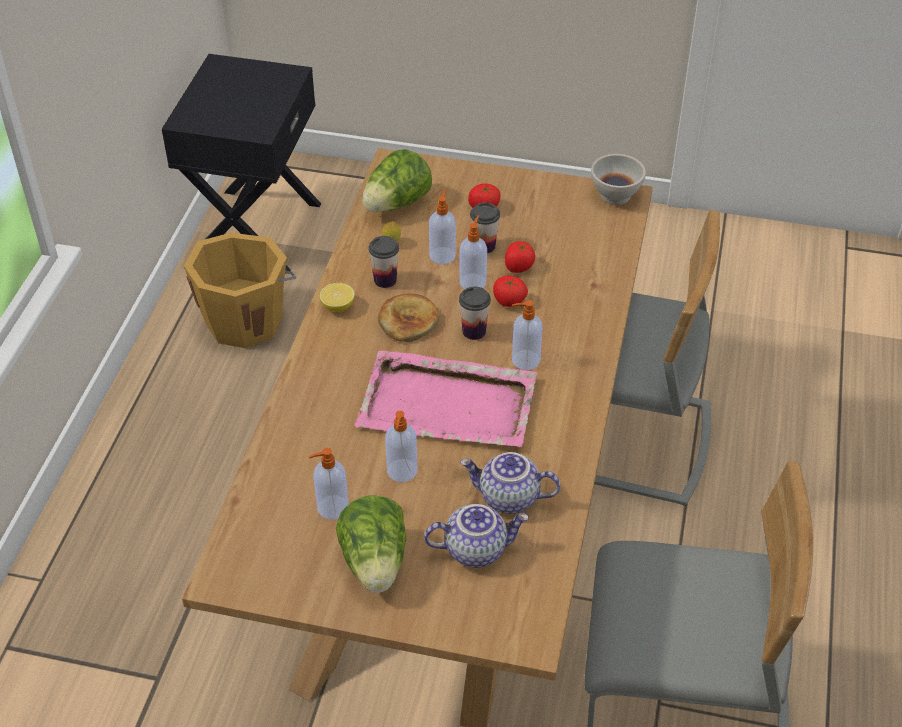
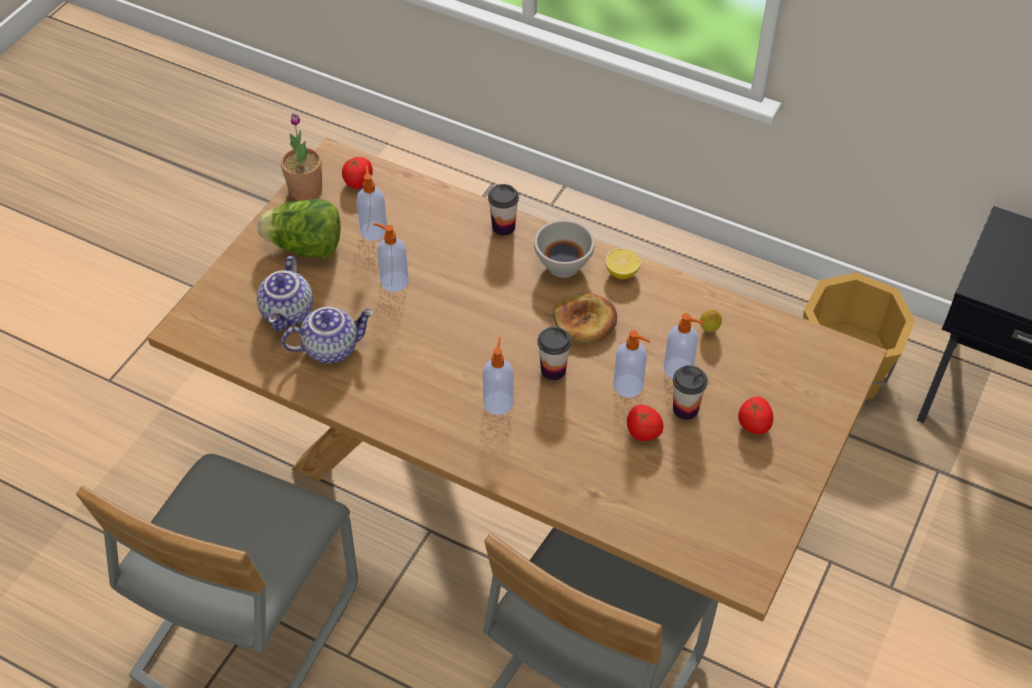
camera: 105 degrees right, 5 degrees up
pink tray [355,350,538,447] -> none
lettuce [362,149,432,212] -> none
cup [369,236,399,288] -> cup moved to [488,184,519,236]
teapot [460,452,560,514] -> teapot turned 45 degrees clockwise [282,307,374,363]
tomato [493,276,528,307] -> tomato moved to [342,156,373,189]
white bowl [591,154,646,205] -> white bowl moved to [534,220,595,278]
none -> potted plant [281,113,322,201]

